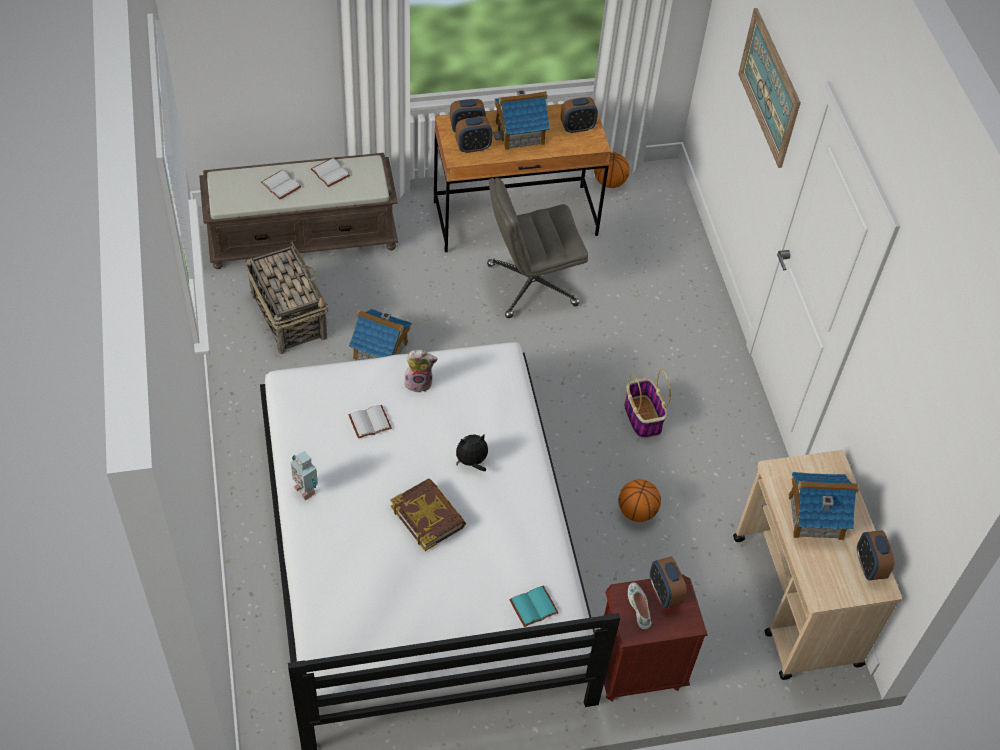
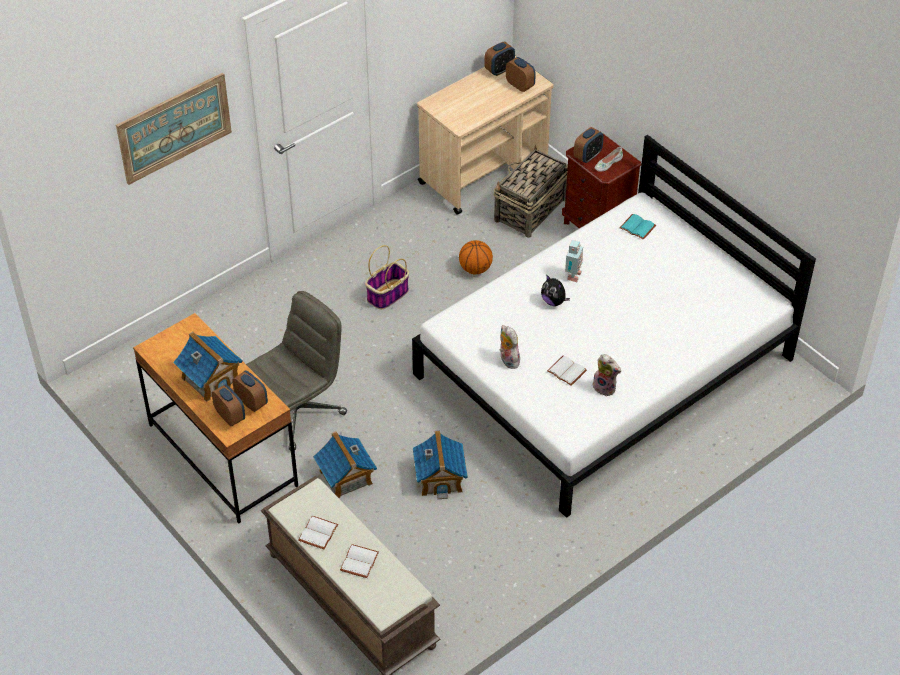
camera: 115 degrees left, 5 degrees down
basket [246,241,328,354] -> basket moved to [494,145,568,238]
toy robot [290,451,318,500] -> toy robot moved to [565,240,583,282]
book [390,478,466,551] -> none
grey office chair [487,178,588,318] -> grey office chair turned 90 degrees counterclockwise [246,291,347,451]
alarm clock [560,97,598,133] -> alarm clock moved to [506,57,536,92]
basketball [594,152,630,188] -> none
toy house [788,472,860,540] -> toy house moved to [313,431,377,498]
none -> plush toy [592,354,621,396]

